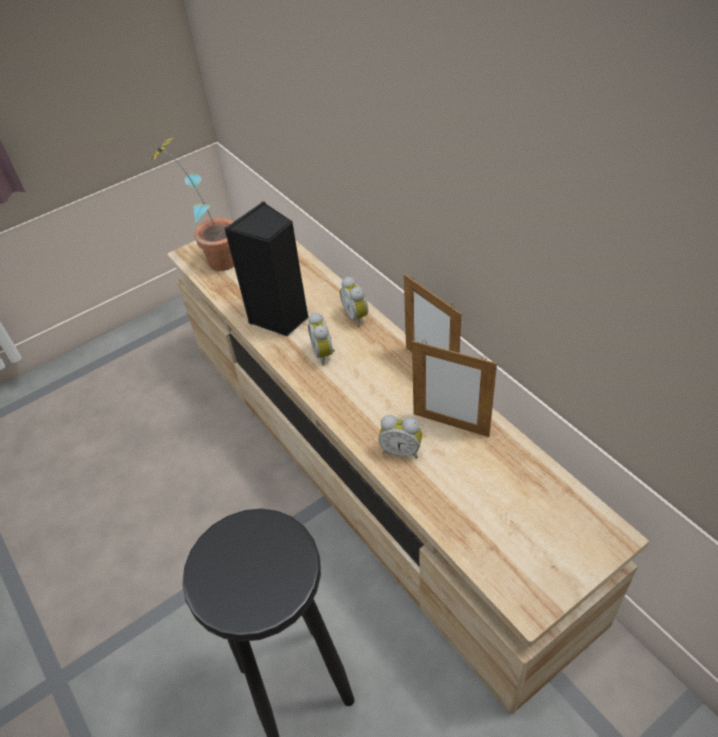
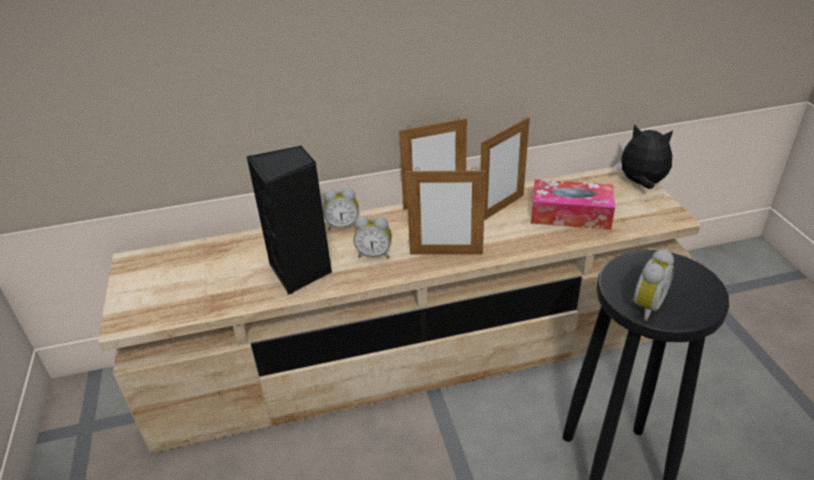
camera: 70 degrees left, 10 degrees down
potted plant [148,136,234,271] -> none
alarm clock [379,415,422,458] -> alarm clock moved to [631,249,674,321]
none -> picture frame [406,167,486,255]
none -> tissue box [531,179,615,230]
none -> plush toy [614,124,673,189]

